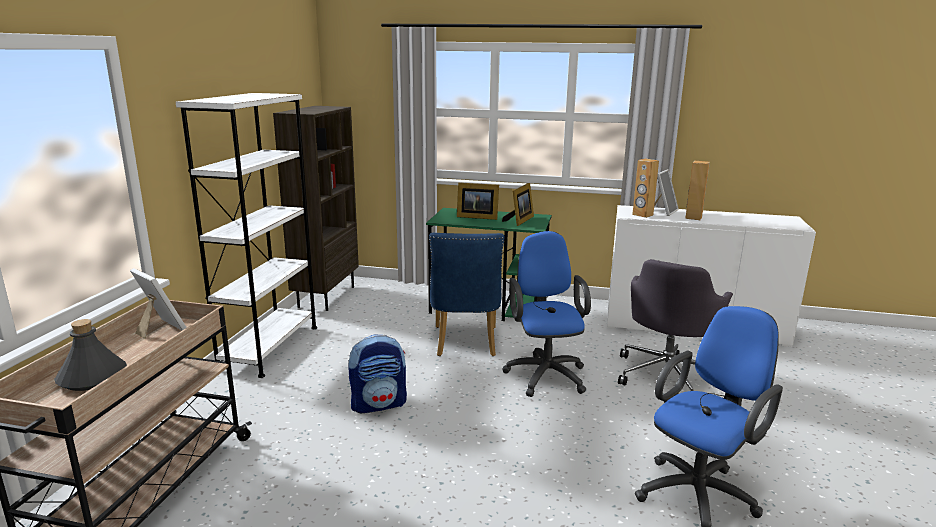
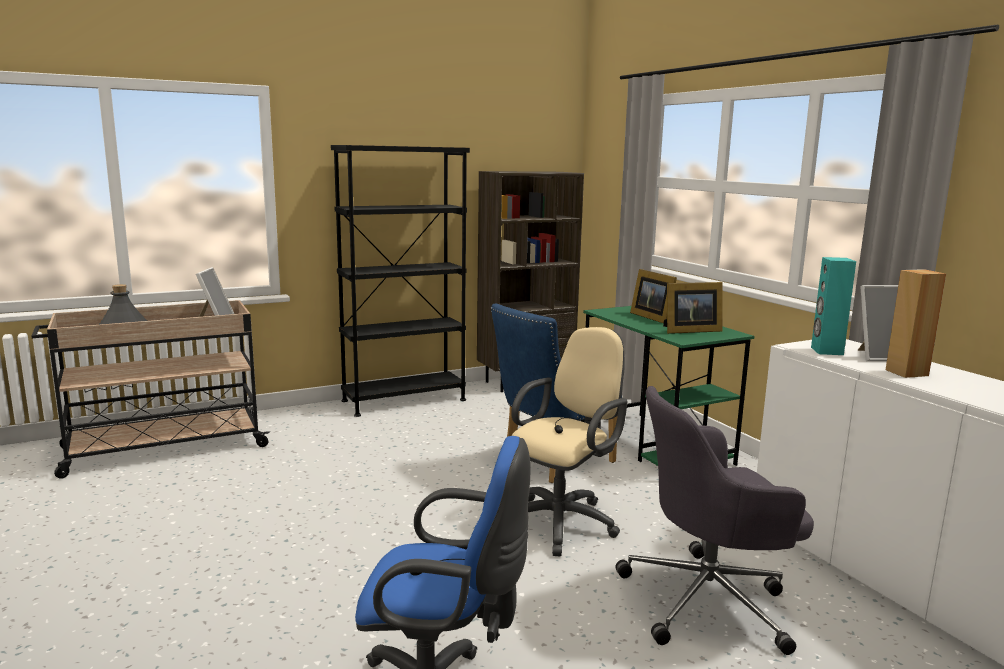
camera: 50 degrees right, 5 degrees down
white bookcase [176,93,317,378] -> black bookcase [331,145,470,417]
backpack [348,335,407,414] -> none
blue office chair [502,231,591,397] -> beige office chair [511,327,627,556]
brown speaker [632,159,659,218] -> turquoise speaker [811,257,856,355]

